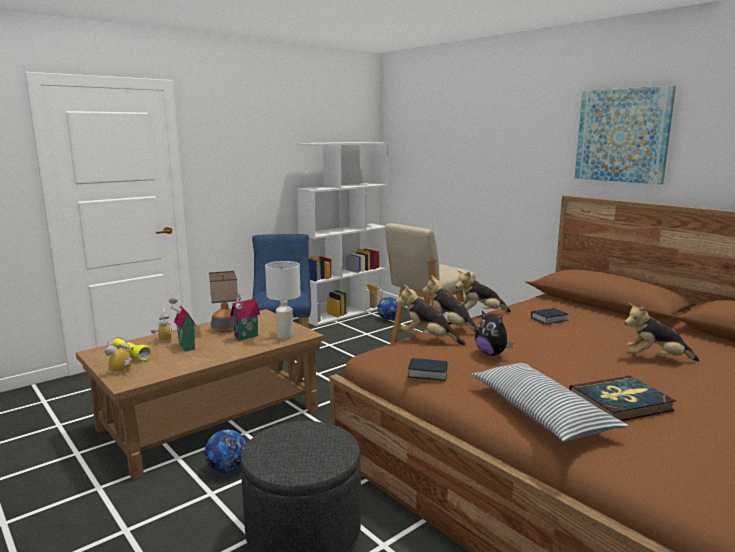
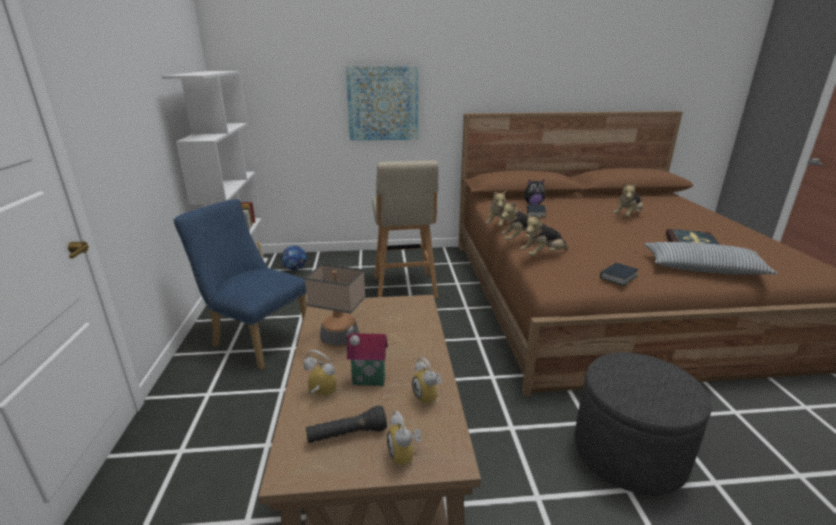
camera: 55 degrees left, 10 degrees up
yellow flashlight [113,338,151,361] -> black flashlight [306,405,387,443]
football [205,430,246,473] -> none
toy house [230,294,260,341] -> none
white table lamp [265,261,301,339] -> none
plush toy [475,311,513,356] -> plush toy moved to [524,180,545,205]
picture [575,85,676,184] -> picture moved to [346,66,418,141]
none -> alarm clock [412,358,442,404]

